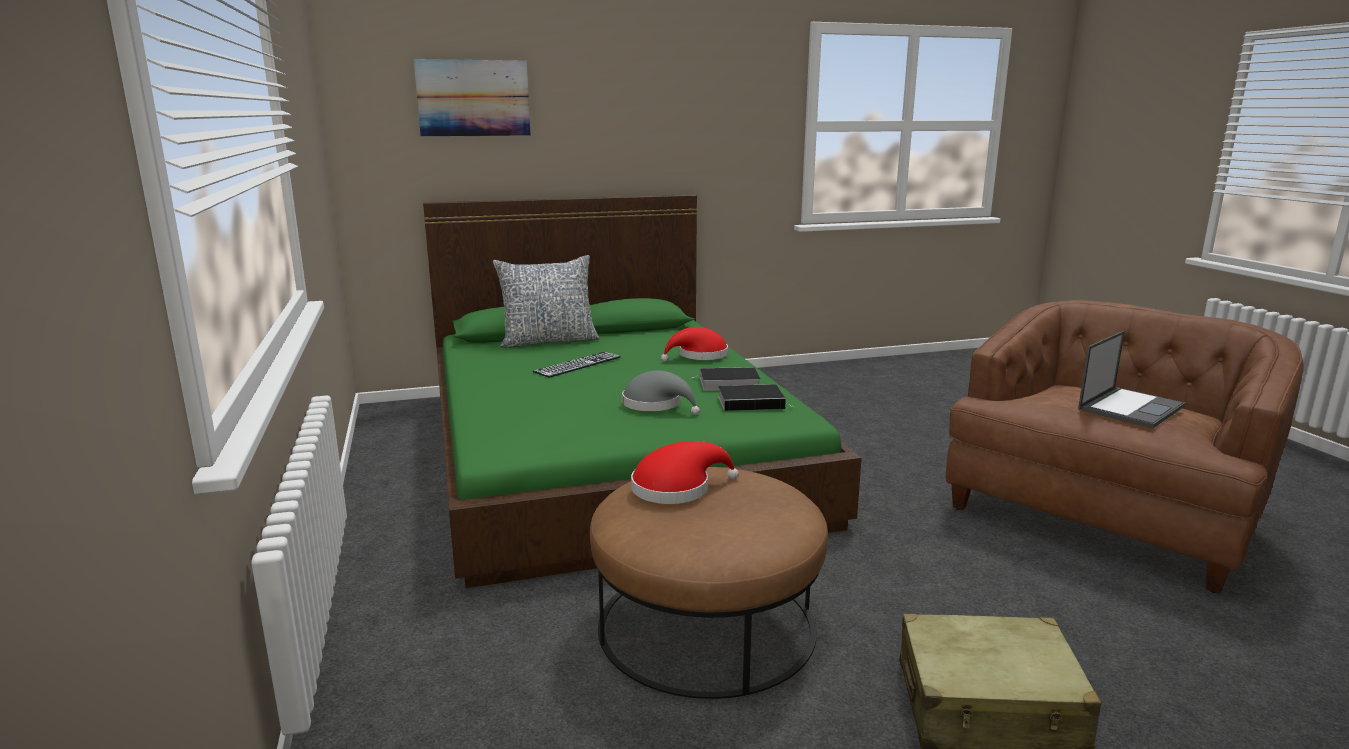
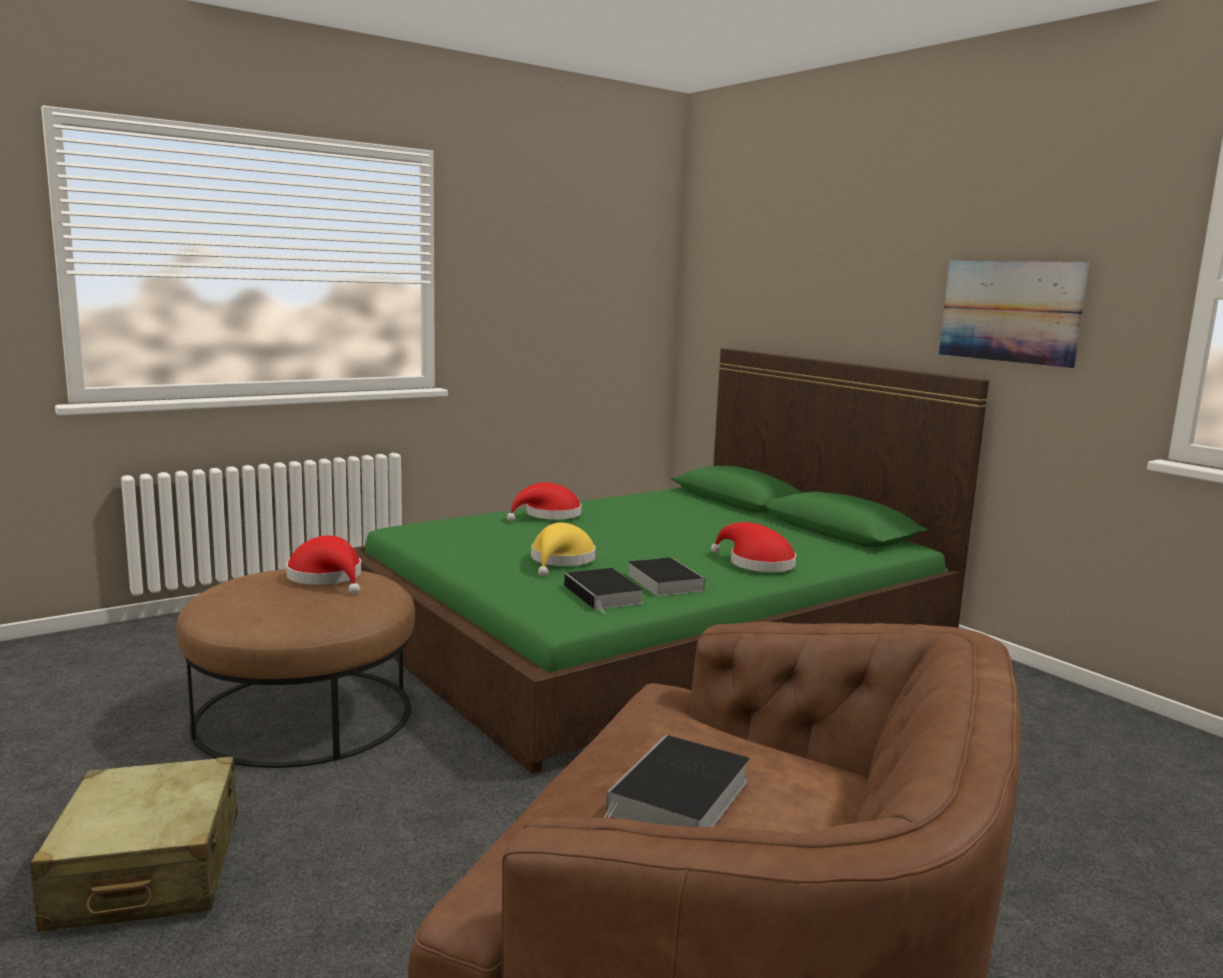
camera: 70 degrees right, 5 degrees down
picture [414,59,531,137] -> picture moved to [939,261,1089,368]
pillow [493,255,599,348] -> none
keyboard [533,352,621,378] -> none
grey hat [622,370,700,415] -> yellow hat [531,523,596,576]
laptop [1078,331,1186,428] -> book [604,735,749,828]
none -> red hat [507,482,581,521]

